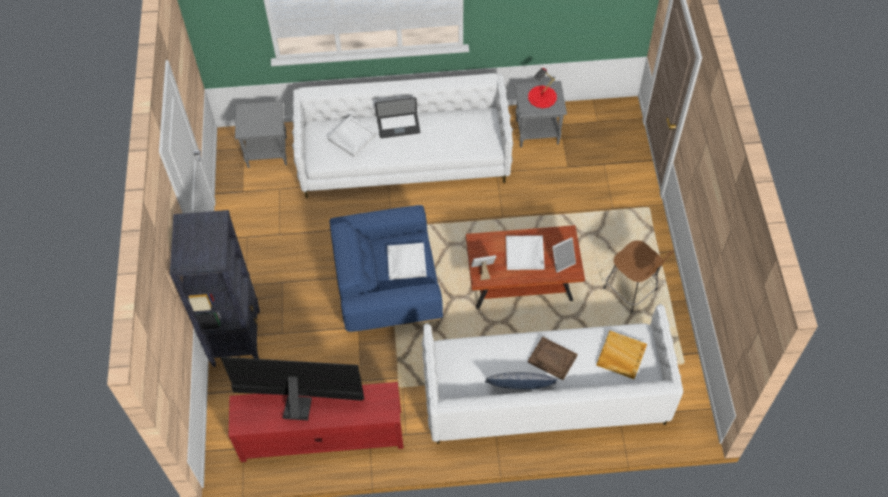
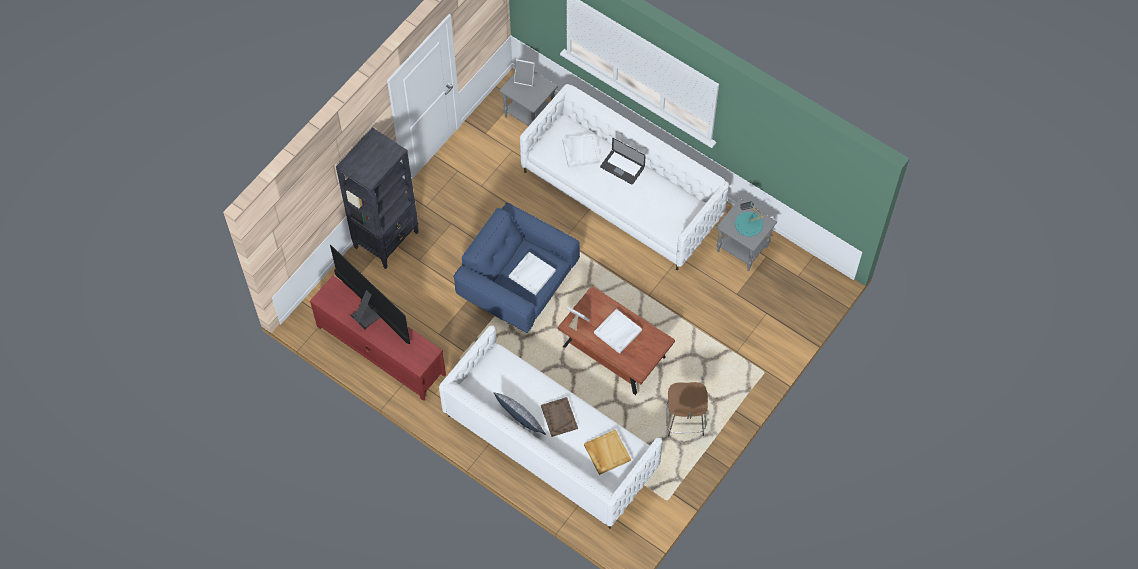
camera: 40 degrees right, 5 degrees up
red table lamp [528,68,557,108] -> turquoise table lamp [735,201,765,237]
picture frame [552,237,576,273] -> picture frame moved to [514,59,535,86]

